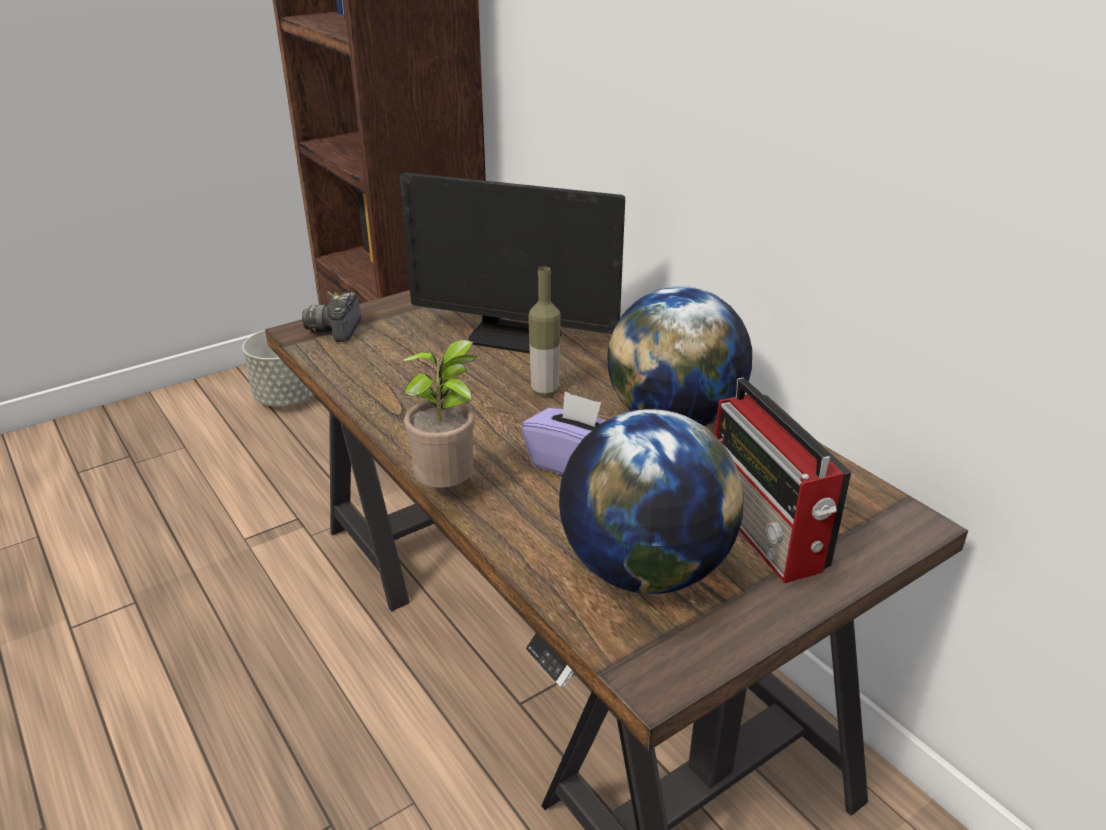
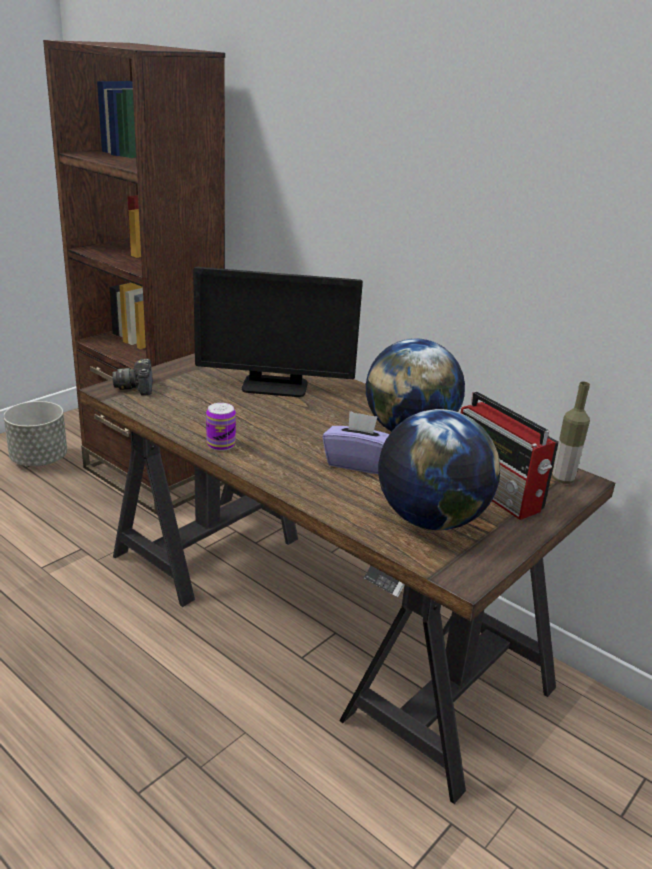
camera: 15 degrees left, 5 degrees down
potted plant [402,340,478,488] -> none
bottle [528,266,561,396] -> bottle moved to [552,382,590,484]
none -> can [206,403,236,451]

